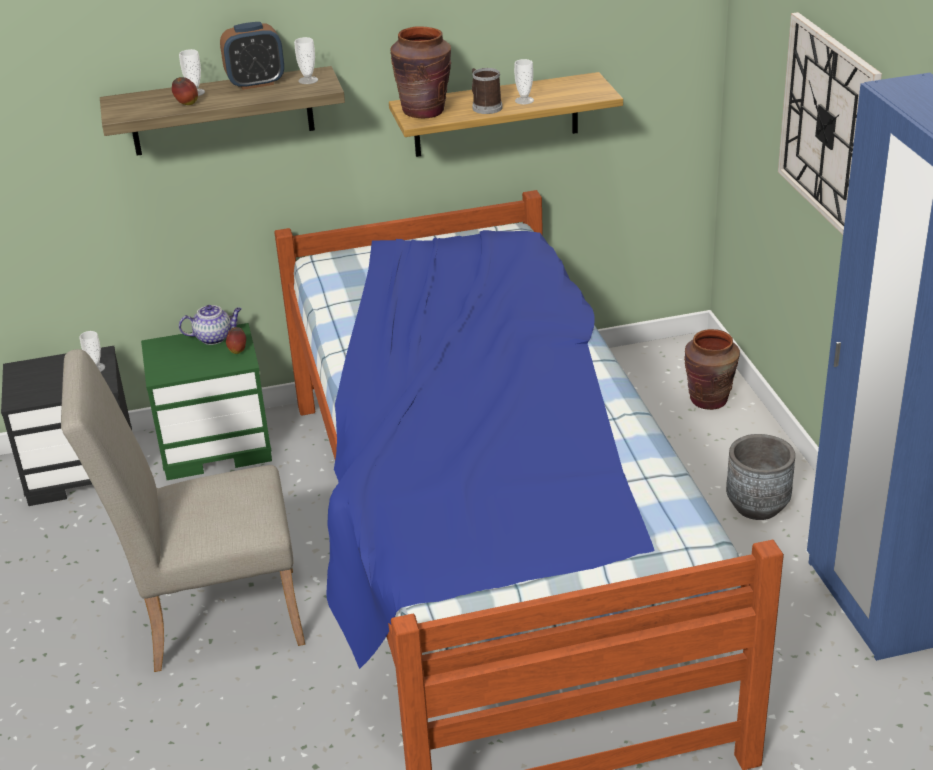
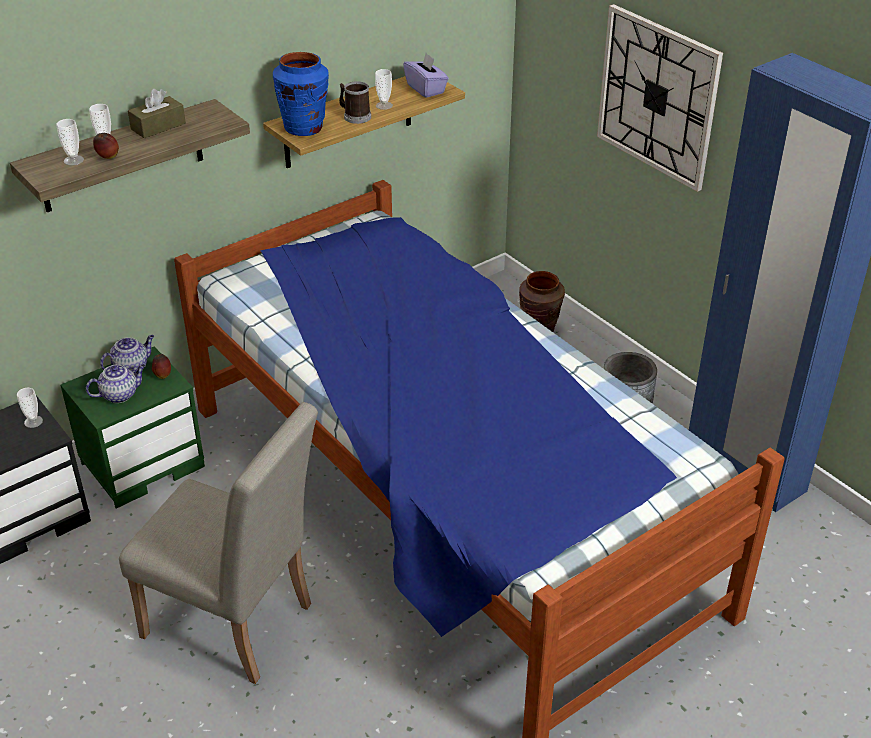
camera: 25 degrees left, 5 degrees up
beige chair [61,349,305,672] -> beige chair turned 120 degrees counterclockwise [119,402,318,684]
alarm clock [220,22,284,90] -> brown tissue box [128,89,186,138]
cup [294,37,318,84] -> cup moved to [56,119,84,165]
brown vase [391,27,451,119] -> blue vase [273,52,329,136]
none -> teapot [86,364,146,403]
none -> purple tissue box [403,53,449,98]

